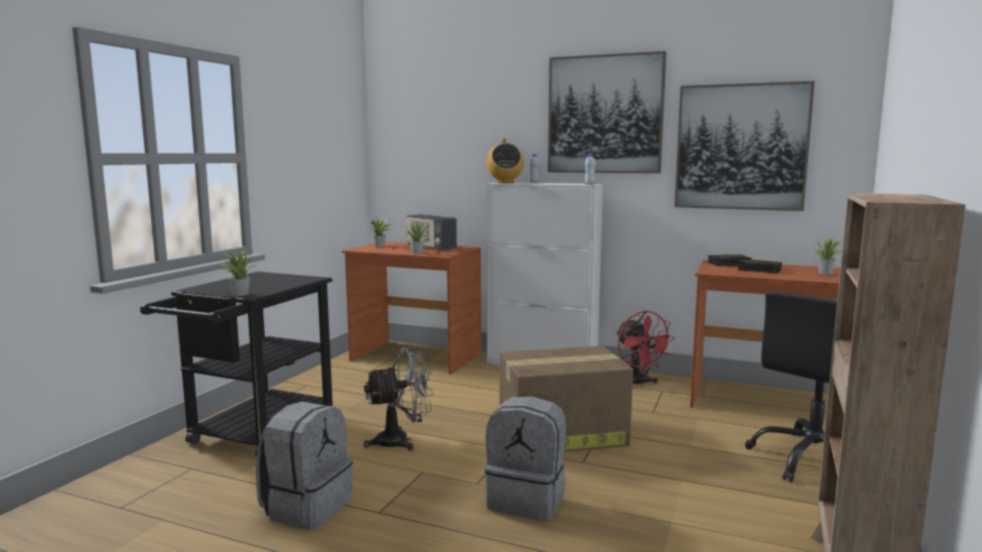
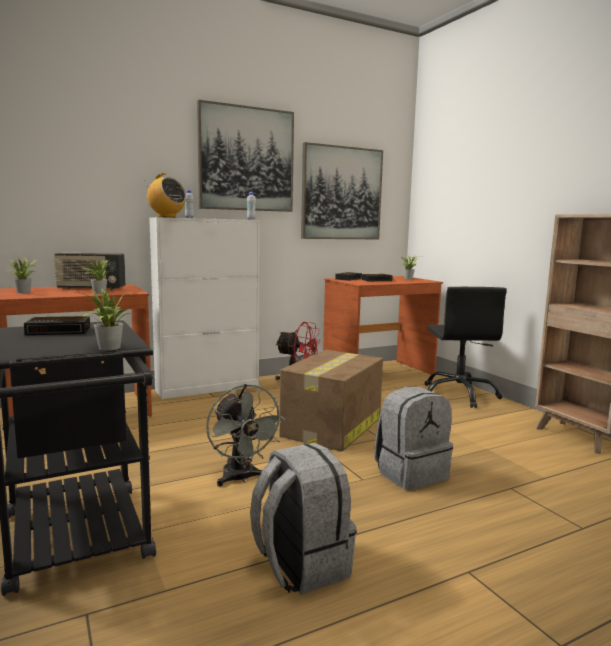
camera: 50 degrees left, 0 degrees up
grey fan [364,346,433,451] -> grey fan turned 135 degrees clockwise [206,384,285,487]
none -> alarm clock [24,316,90,335]

